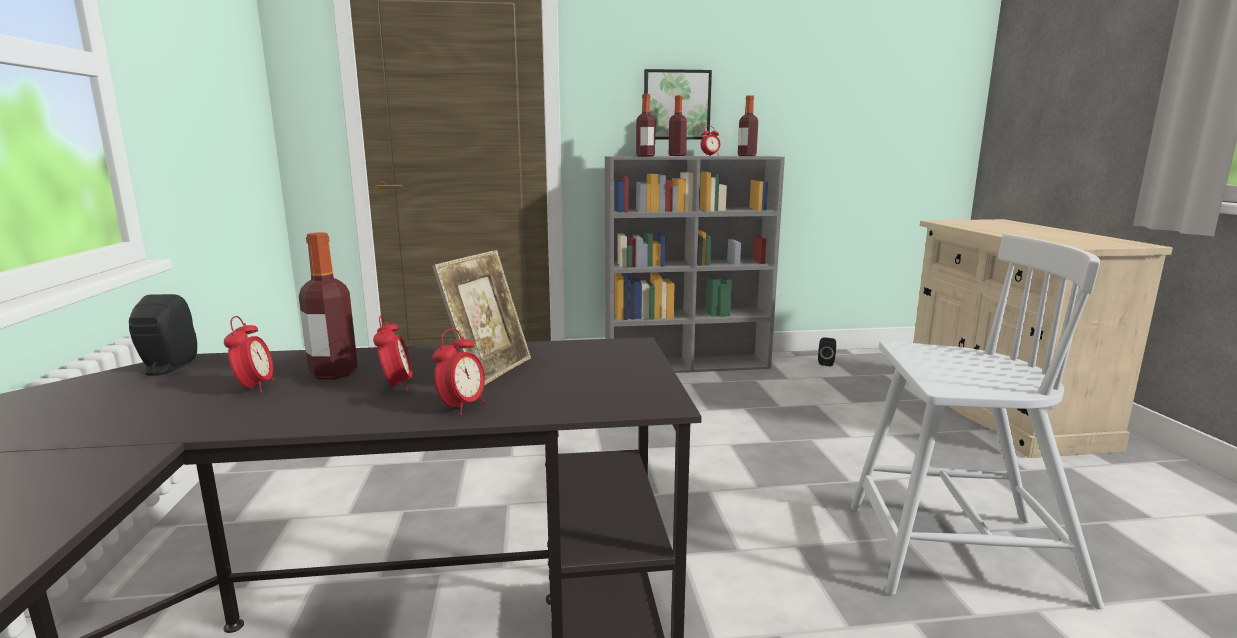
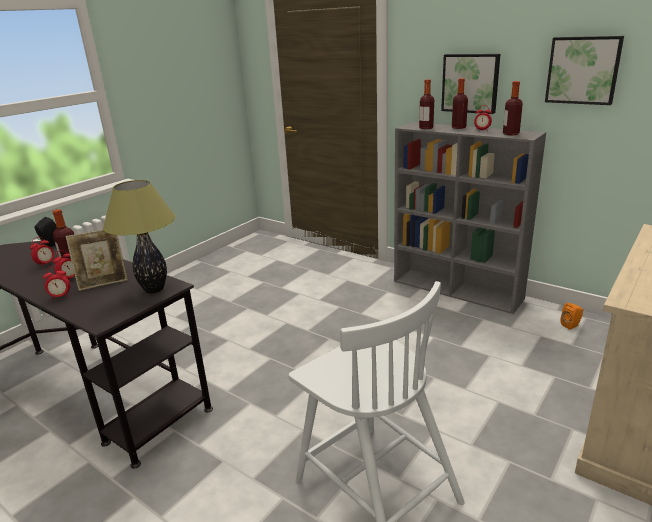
camera: 45 degrees right, 10 degrees up
black speaker [818,337,836,366] -> orange speaker [561,303,583,330]
none -> table lamp [103,180,176,294]
none -> picture [545,36,624,105]

